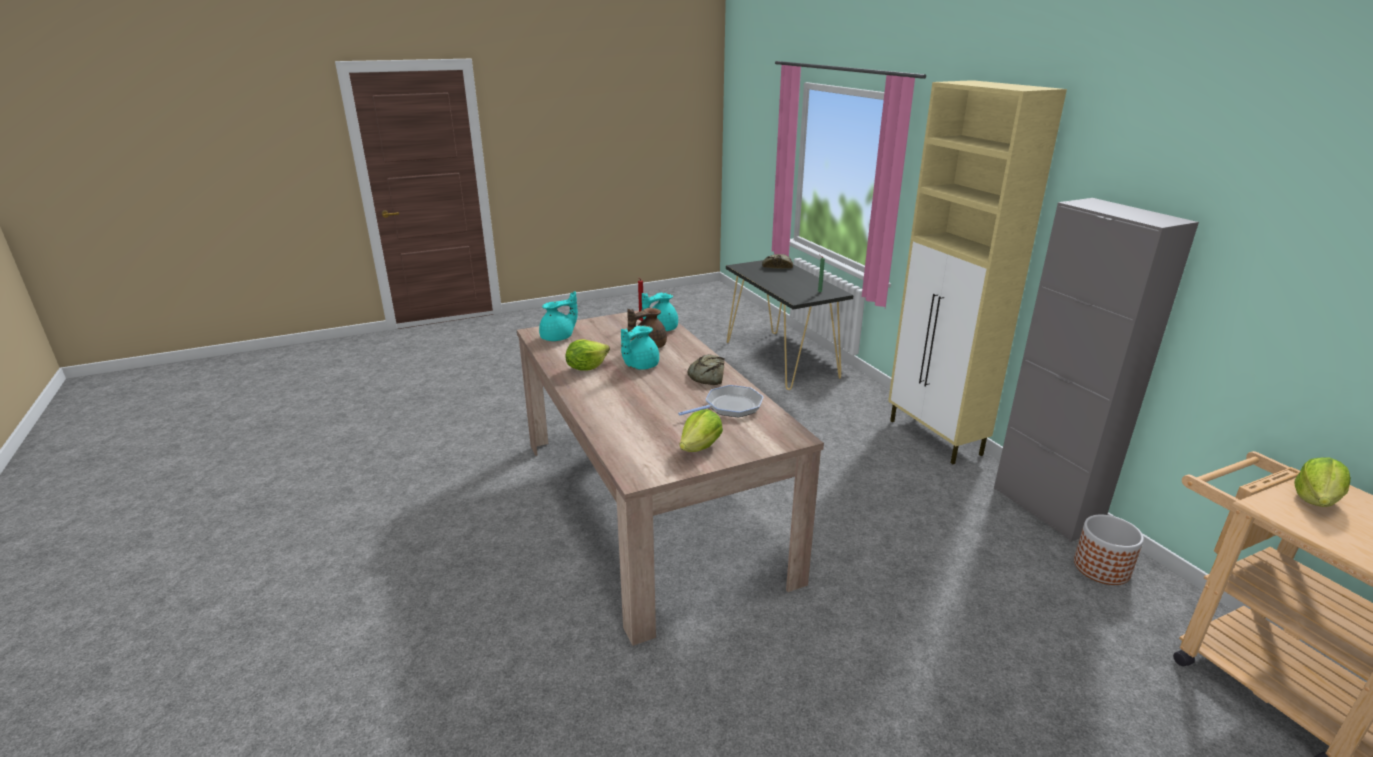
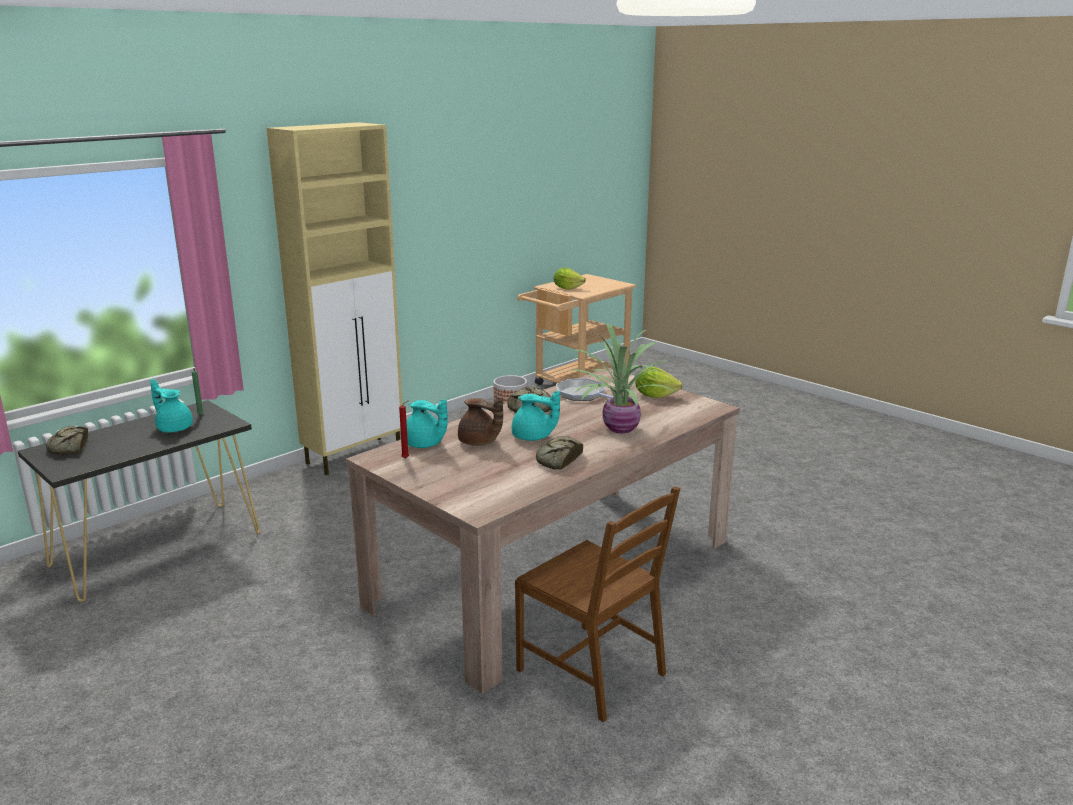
camera: 110 degrees left, 5 degrees down
turquoise teapot [539,291,578,341] -> turquoise teapot moved to [150,379,193,433]
lettuce [565,339,610,371] -> bread [536,436,583,470]
grey cabinet [994,198,1199,542] -> none
none -> brown chair [515,486,680,722]
none -> potted plant [569,323,677,433]

